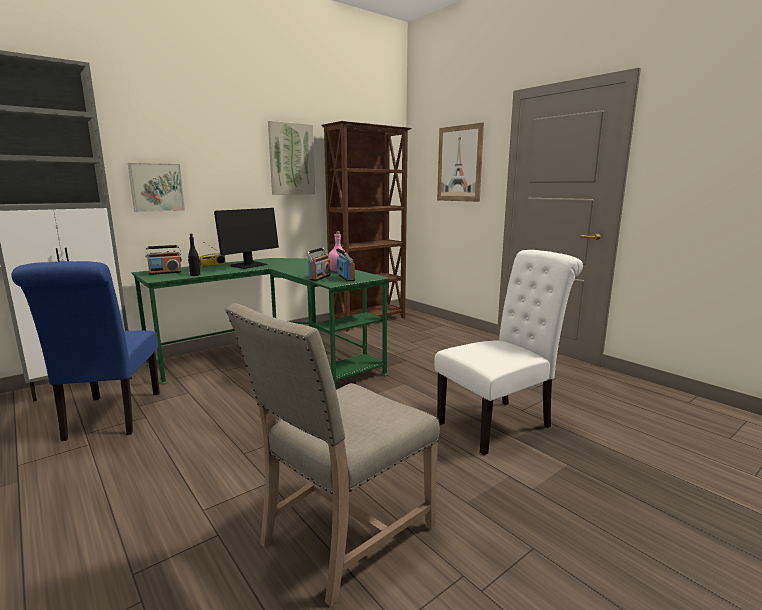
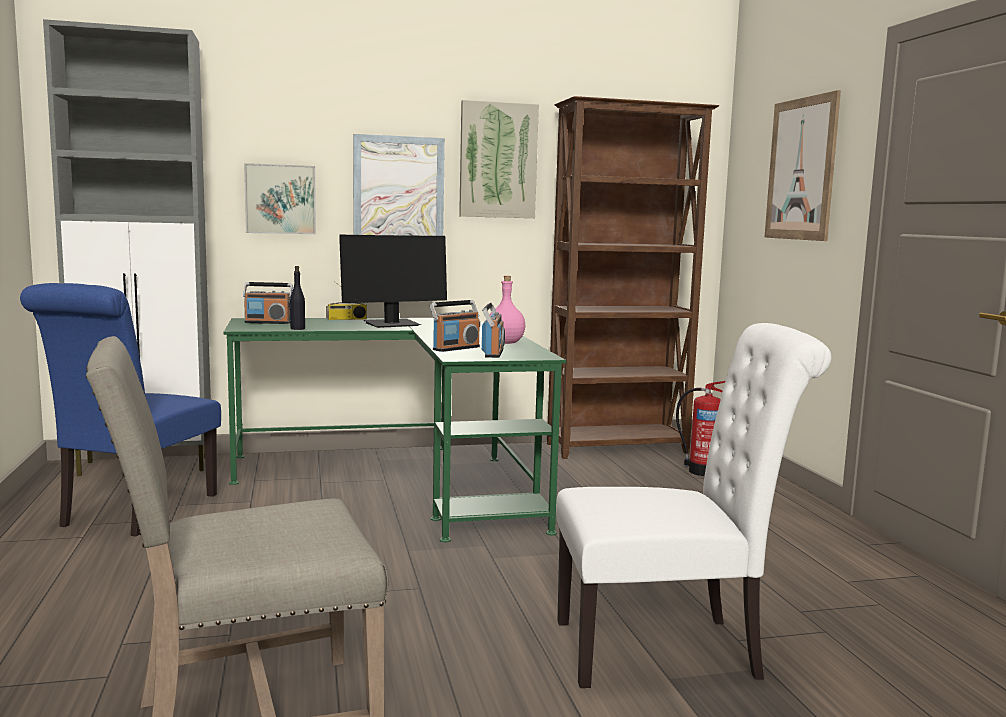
camera: 25 degrees right, 5 degrees down
none -> picture [353,134,445,236]
none -> fire extinguisher [676,381,725,476]

